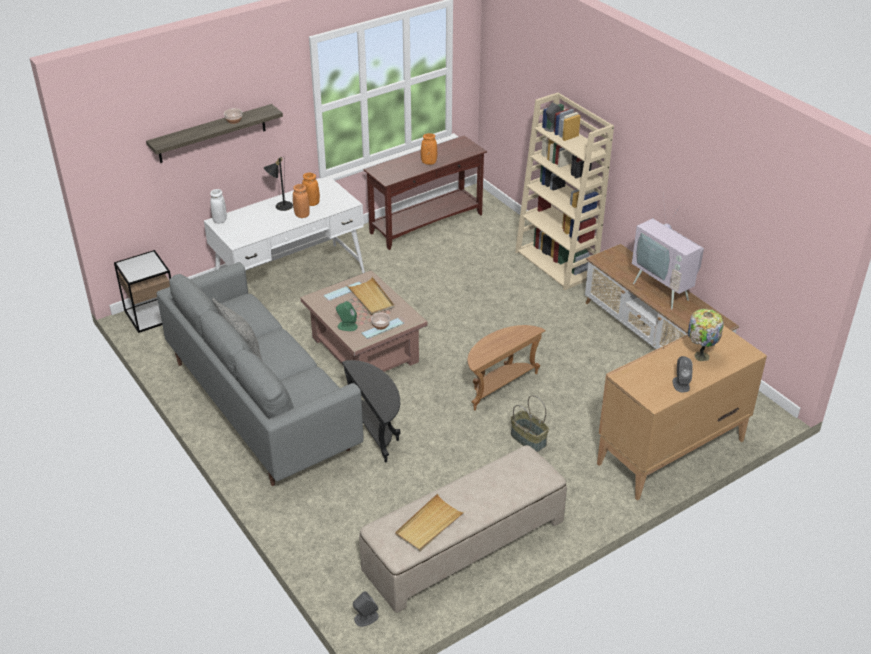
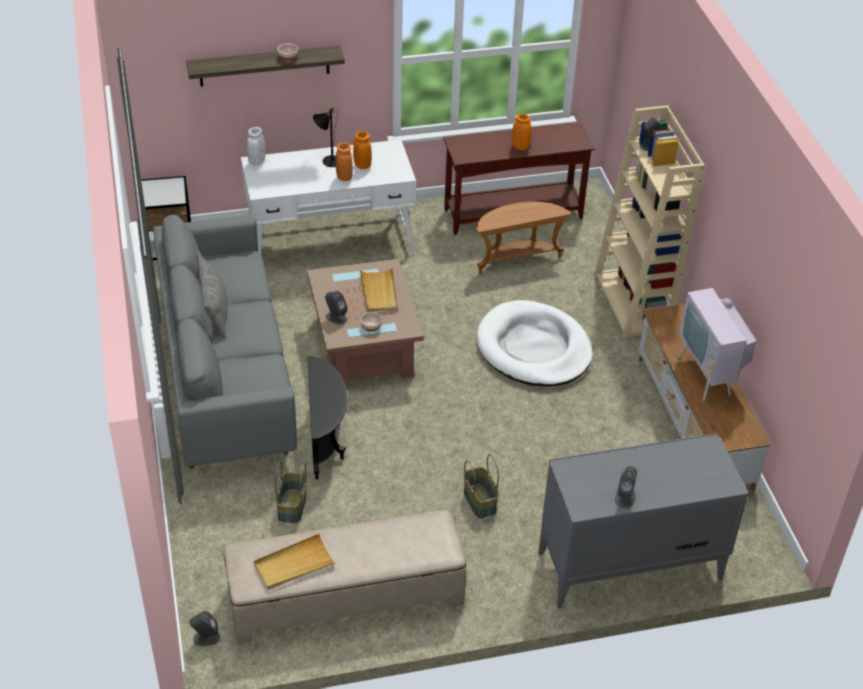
camera: 20 degrees right, 5 degrees up
green speaker [336,301,357,331] -> grey speaker [325,291,348,325]
brown side table [467,325,546,411] -> brown side table moved to [476,202,571,274]
brown cabinet [597,326,767,501] -> grey cabinet [538,433,749,608]
table lamp [688,309,724,361] -> none
none -> basket [275,461,307,524]
none -> white dog bed [477,300,593,386]

